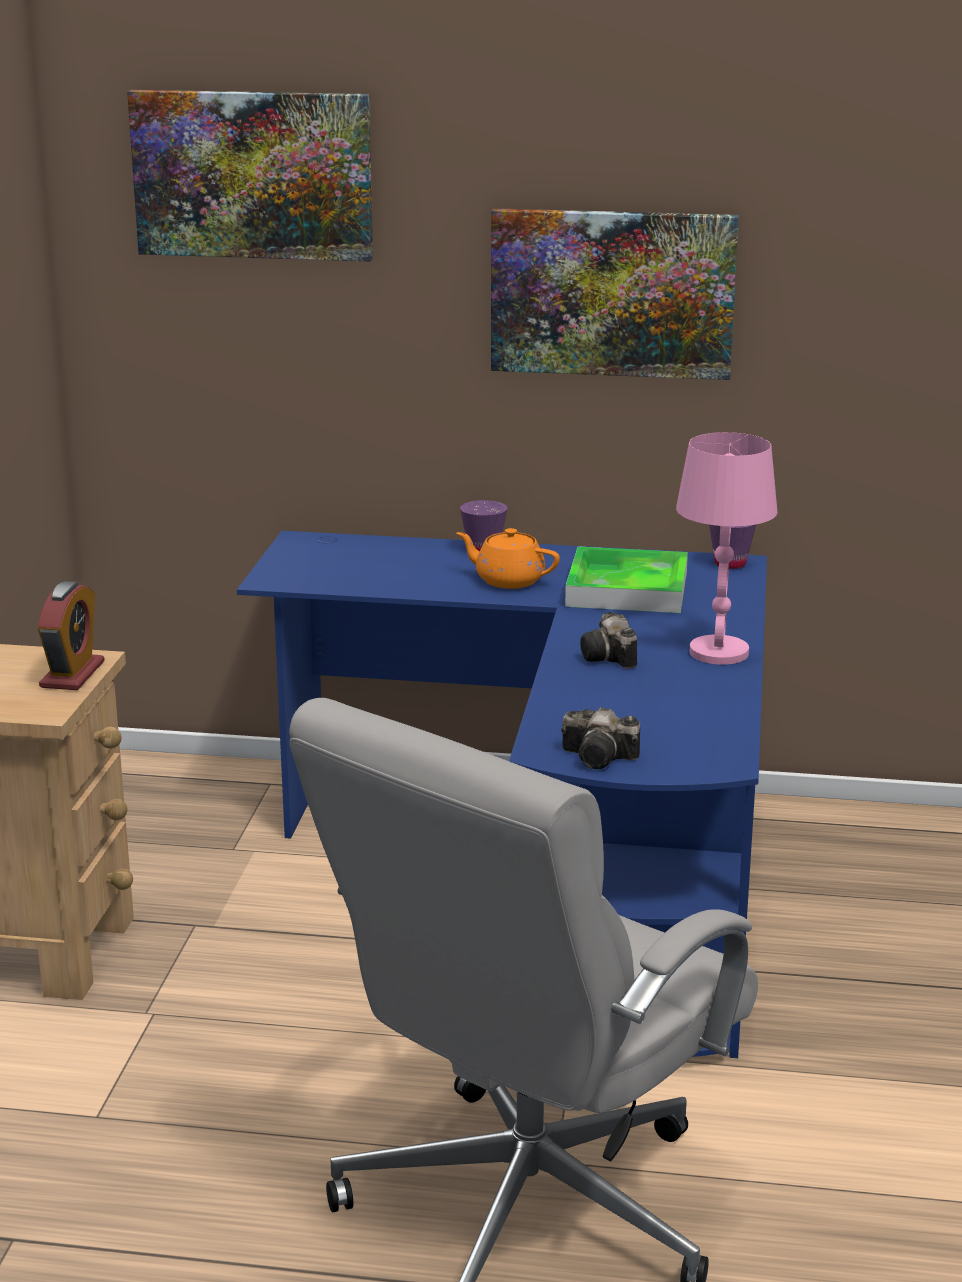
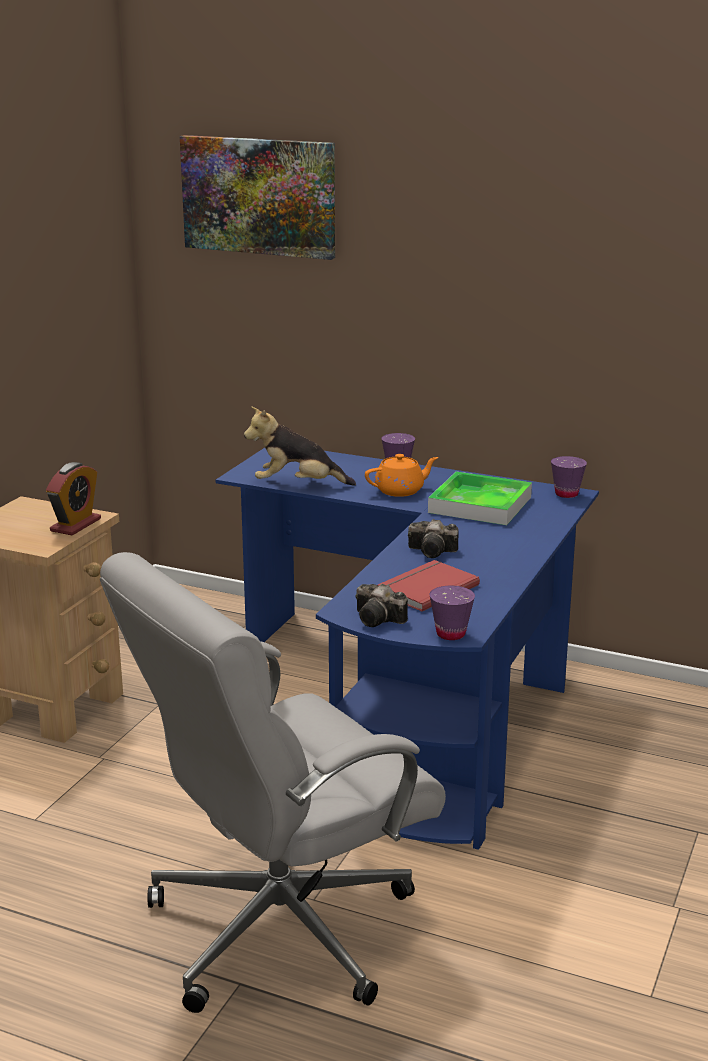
camera: 15 degrees right, 0 degrees up
orange teapot [457,528,560,589] -> orange teapot turned 120 degrees clockwise [365,454,438,497]
picture [491,208,739,380] -> none
camera [580,612,637,669] -> camera turned 75 degrees counterclockwise [408,519,459,558]
pink table lamp [676,432,778,665] -> none
none -> plush toy [244,406,356,486]
none -> red book [378,560,480,612]
none -> purple cup [430,586,475,640]

